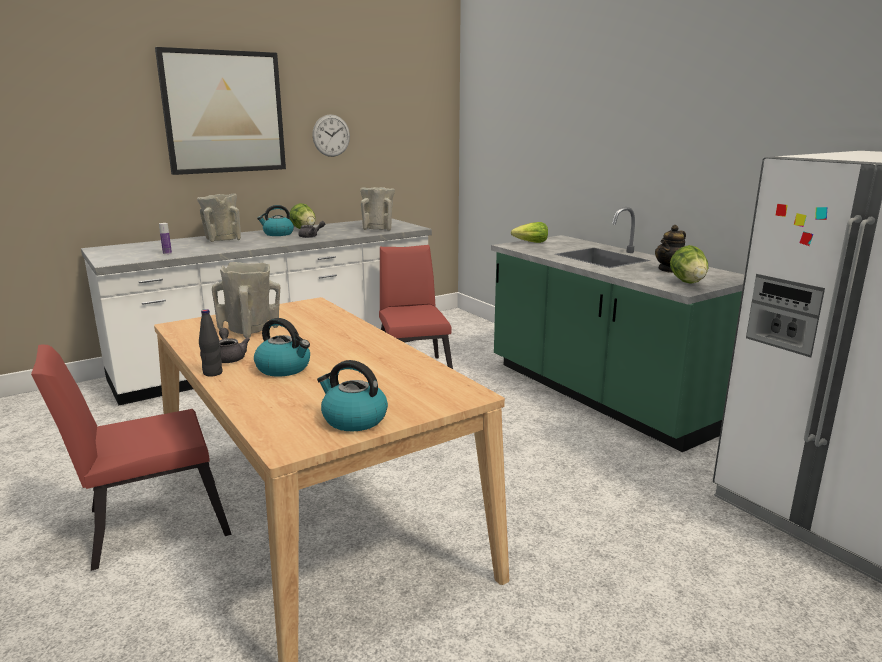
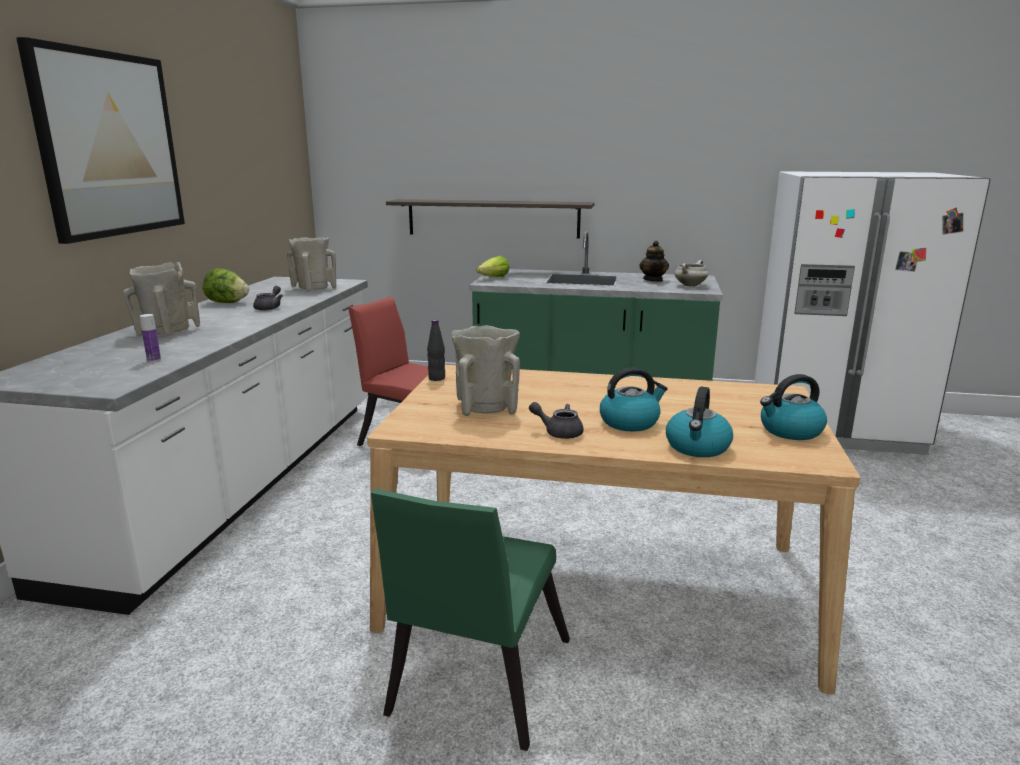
camera: 45 degrees left, 0 degrees up
red chair [31,345,232,571] -> green chair [371,489,570,751]
black bottle [199,309,223,376] -> black bottle moved to [427,320,445,381]
kettle [257,205,294,236] -> kettle moved to [666,387,733,457]
wall clock [312,114,350,157] -> none
lettuce [670,245,708,284] -> white cooking pot [674,260,708,287]
none -> shelf [386,199,595,239]

